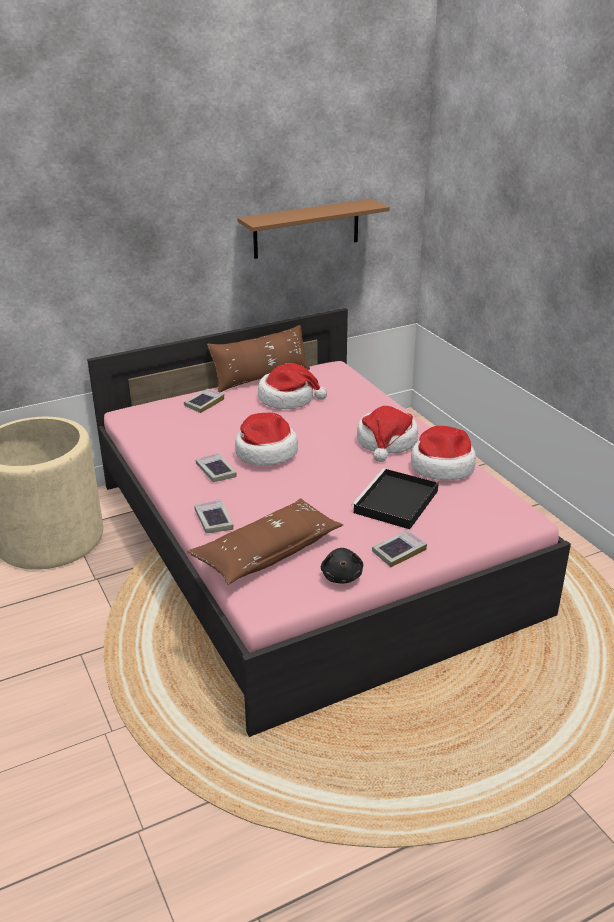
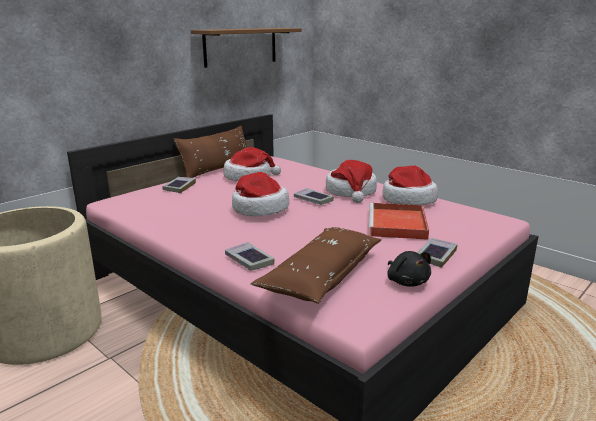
camera: 20 degrees left, 10 degrees down
book [196,453,237,482] -> book moved to [294,188,334,205]
black tray [351,468,439,529] -> red tray [369,203,429,240]

